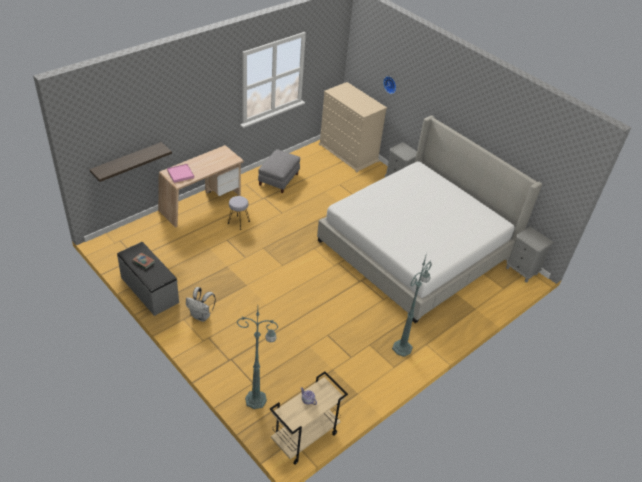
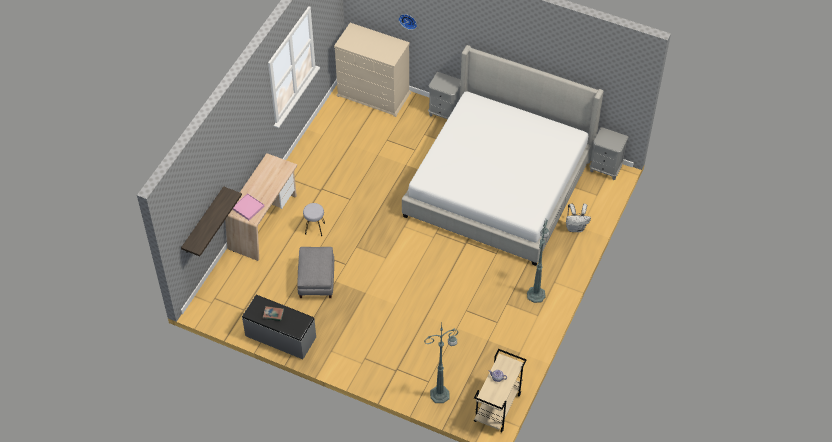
camera: 20 degrees left, 10 degrees up
white backpack [186,287,216,322] -> white backpack moved to [566,204,591,232]
grey ottoman [258,149,300,193] -> grey ottoman moved to [297,247,334,298]

